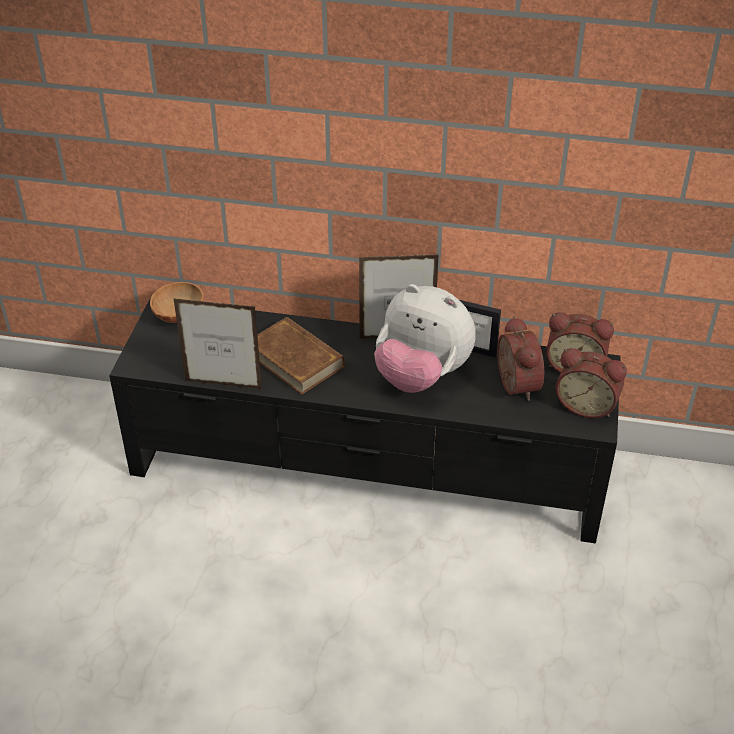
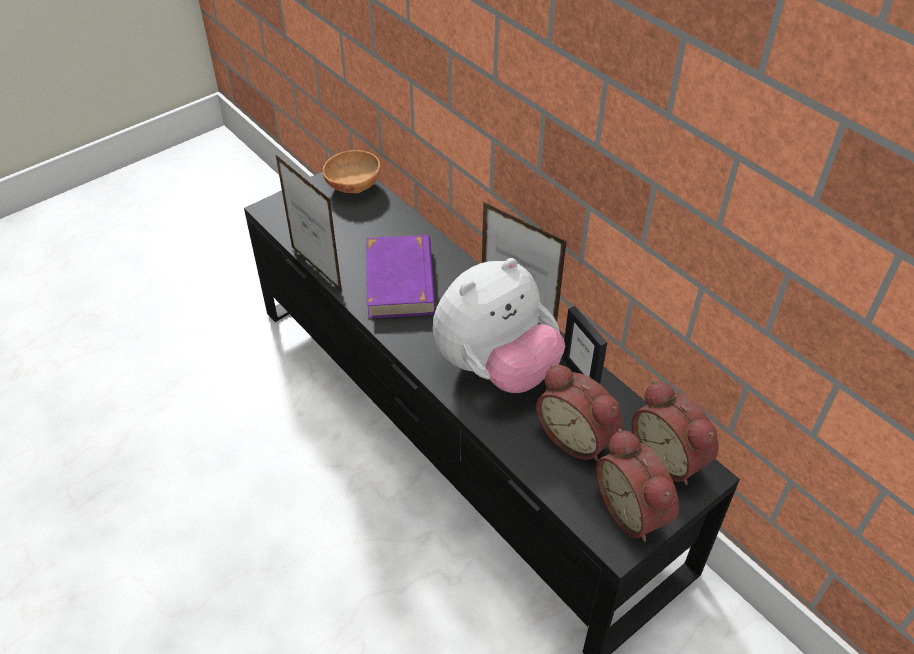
camera: 40 degrees right, 5 degrees up
brown book [257,317,345,395] -> purple book [366,235,436,318]
plush toy [374,284,476,393] -> plush toy turned 105 degrees counterclockwise [433,258,565,393]
alarm clock [497,316,544,401] -> alarm clock turned 105 degrees clockwise [536,364,623,461]

